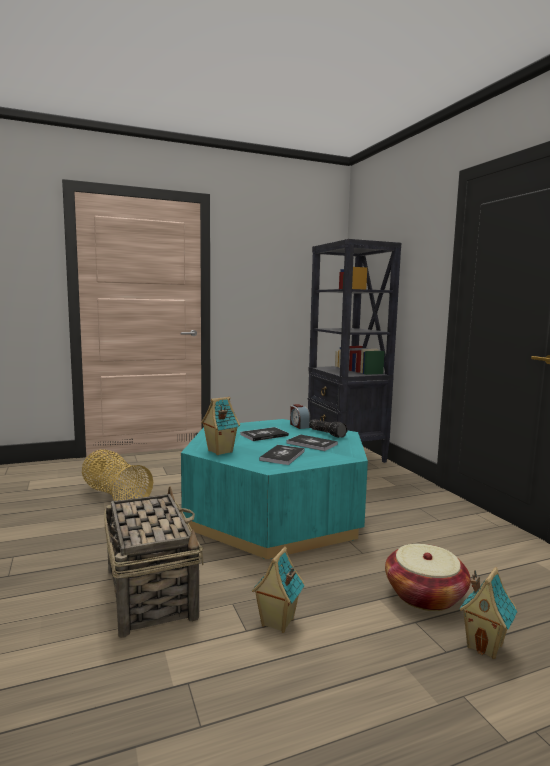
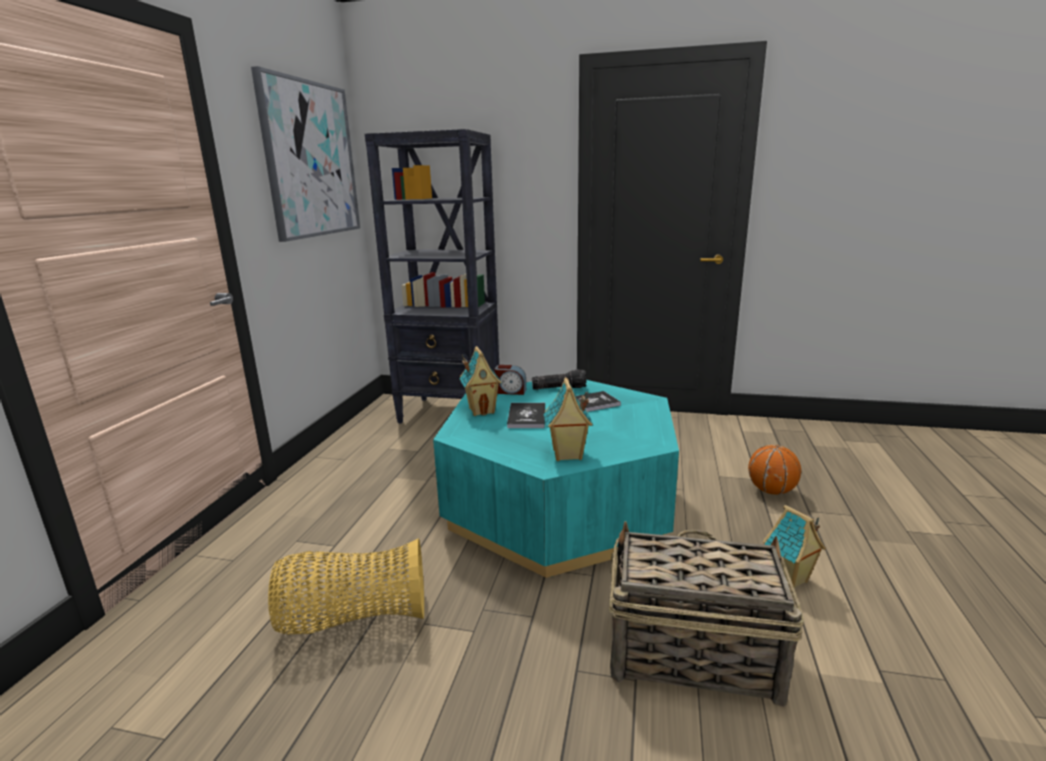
camera: 55 degrees left, 10 degrees up
book [259,445,305,465] -> none
basket [385,544,471,611] -> basketball [748,445,801,495]
toy house [459,567,517,659] -> toy house moved to [459,346,502,416]
none -> picture [251,66,360,242]

